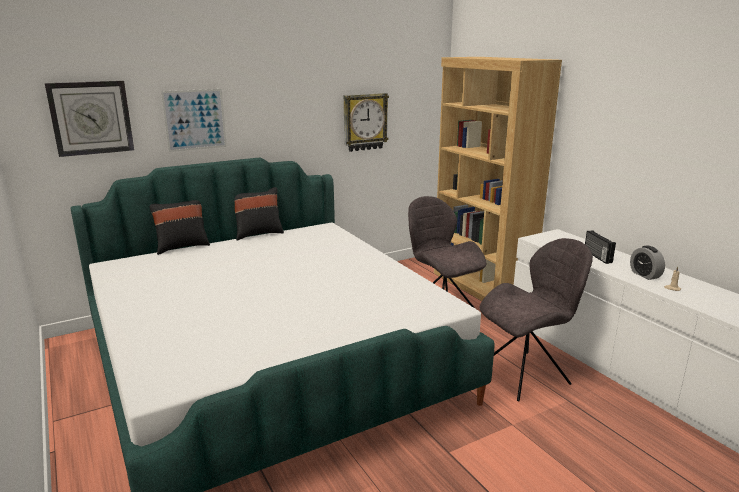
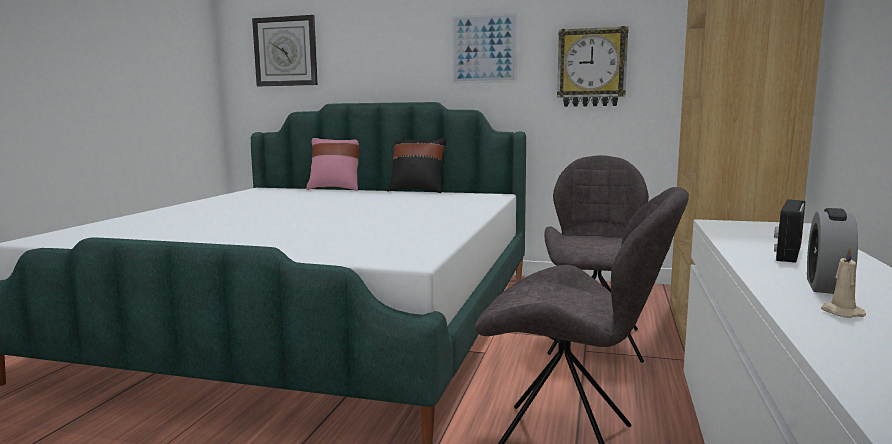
camera: 45 degrees right, 10 degrees down
black pillow [149,200,210,255] -> pink pillow [306,138,359,191]
picture [161,89,227,152] -> picture moved to [452,13,518,84]

